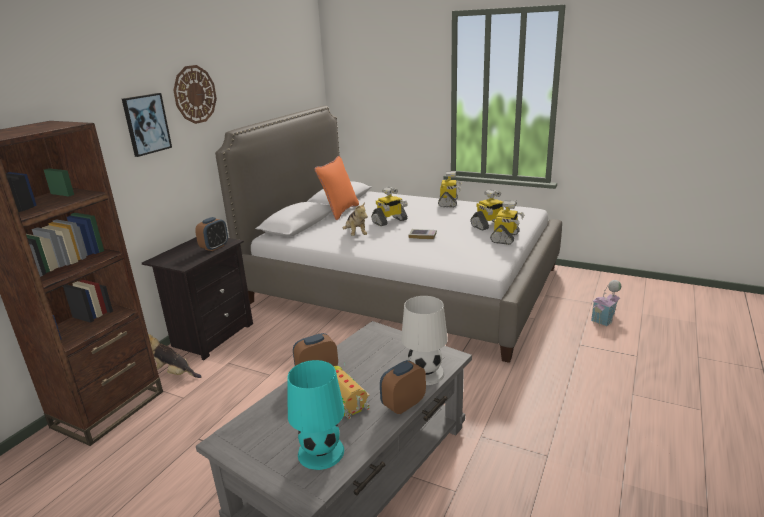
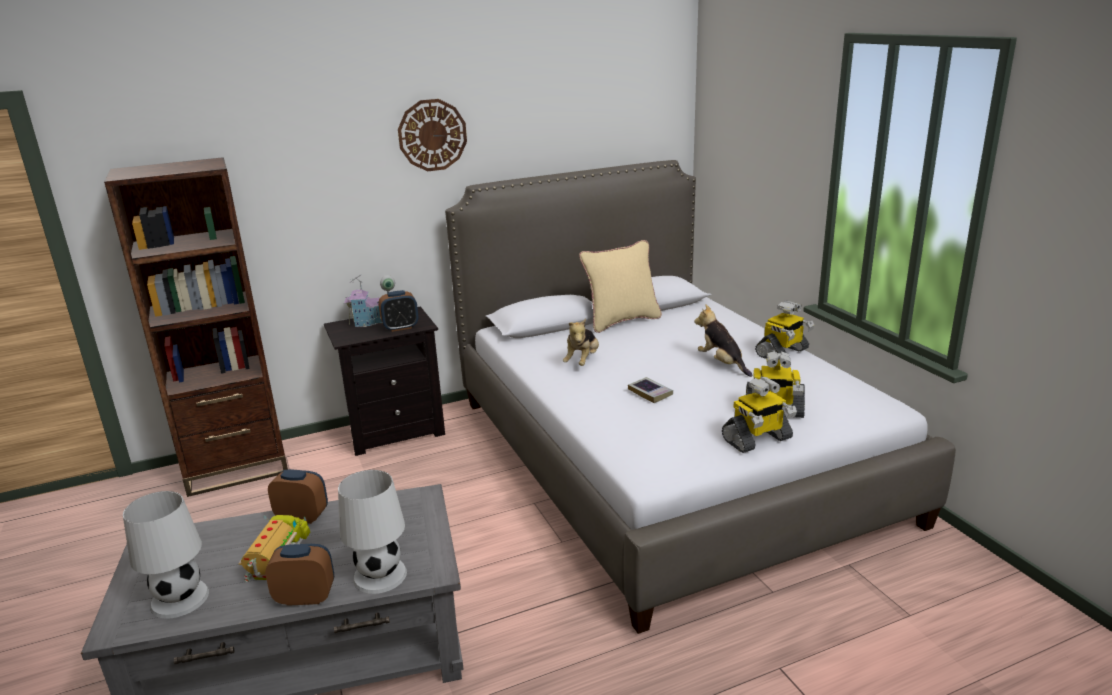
camera: 40 degrees right, 0 degrees up
picture [122,93,172,157] -> none
plush toy [148,334,202,378] -> plush toy moved to [694,305,753,377]
turquoise table lamp [287,360,345,470] -> white table lamp [123,491,209,619]
orange pillow [315,156,359,220] -> beige pillow [579,240,662,333]
toy robot [371,187,408,226] -> none
toy house [591,280,621,326] -> toy house moved to [344,275,395,327]

